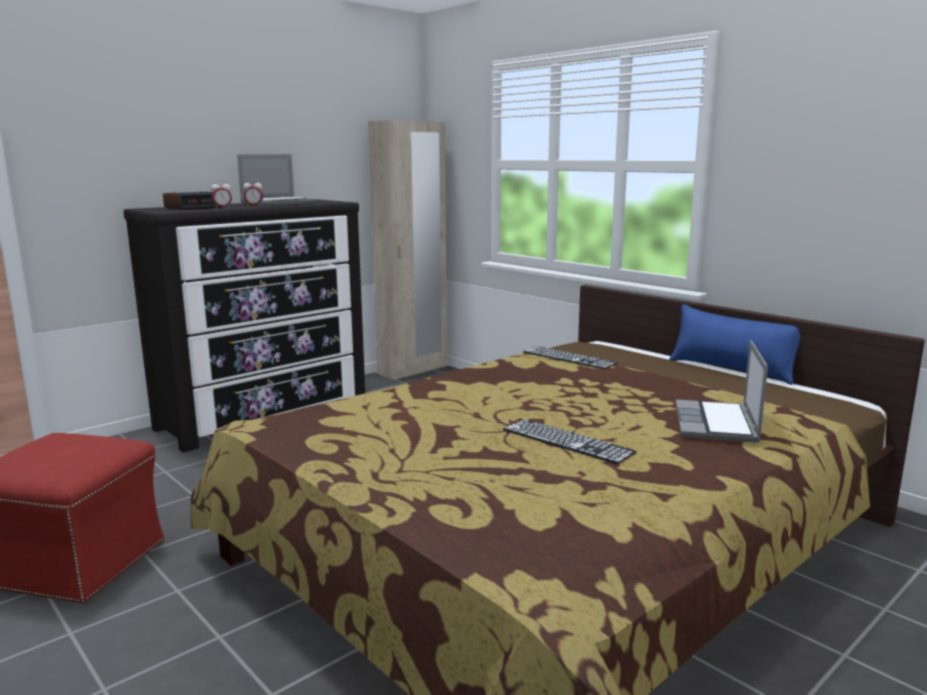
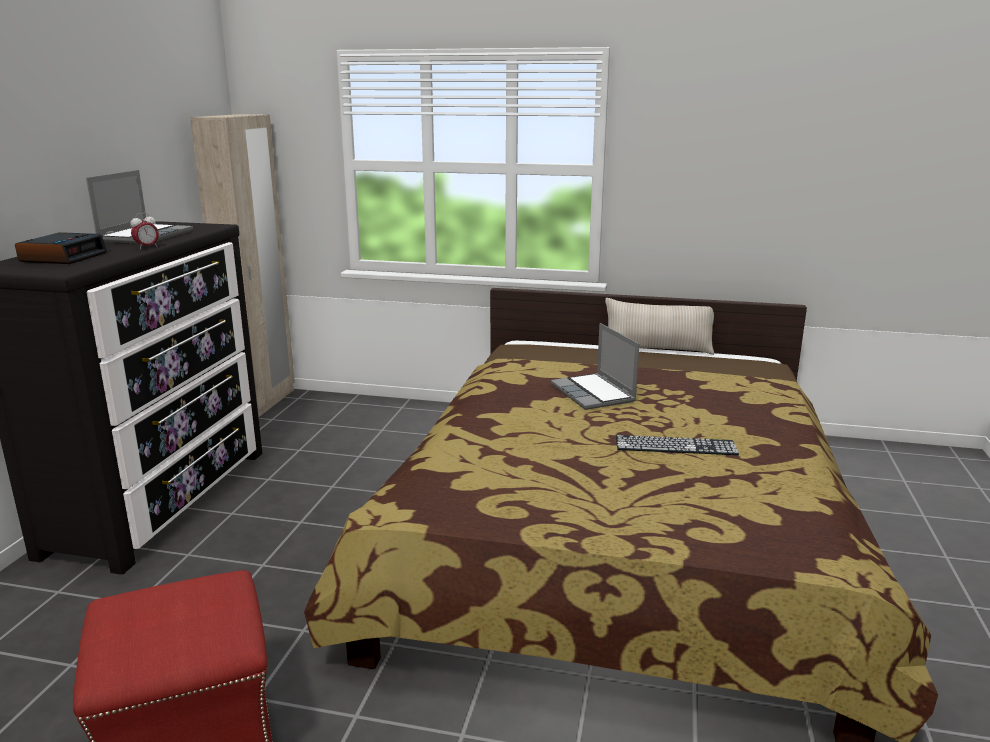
camera: 35 degrees left, 5 degrees up
alarm clock [211,180,232,209] -> none
keyboard [523,346,618,369] -> none
blue pillow [669,304,800,385] -> beige pillow [605,298,714,355]
laptop [676,340,768,443] -> laptop moved to [551,323,639,410]

